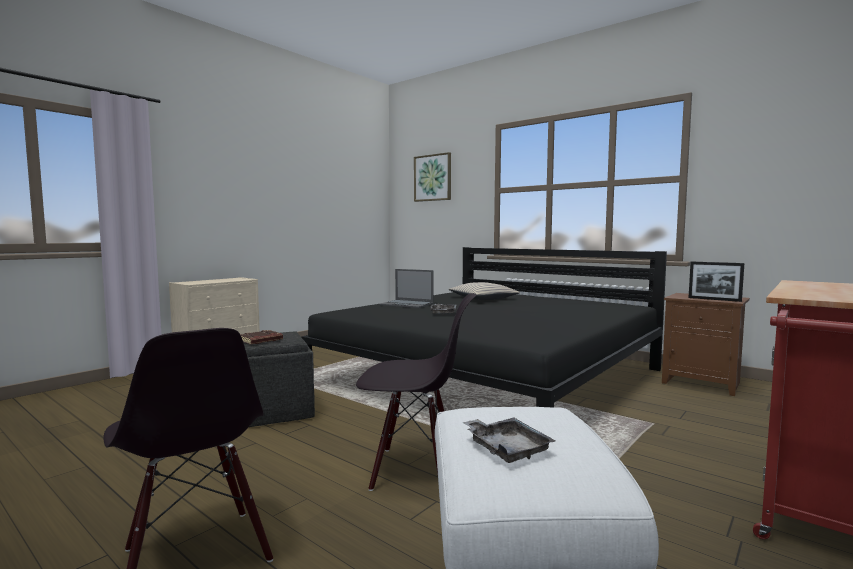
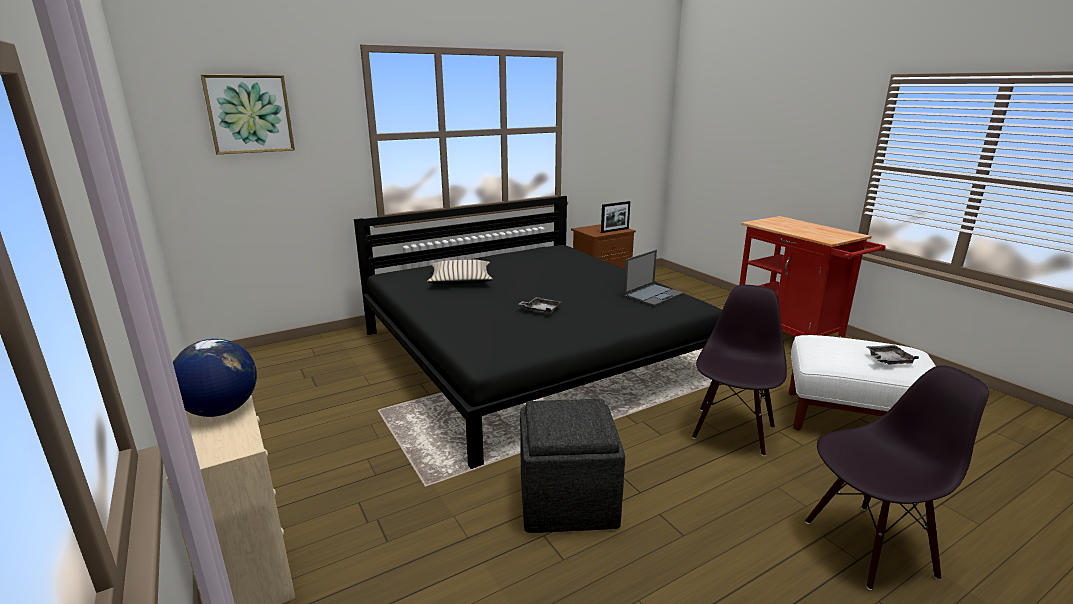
camera: 70 degrees left, 15 degrees up
brown book [240,330,283,344] -> none
laptop [380,269,434,308] -> laptop moved to [624,250,684,306]
none -> globe [173,339,257,417]

